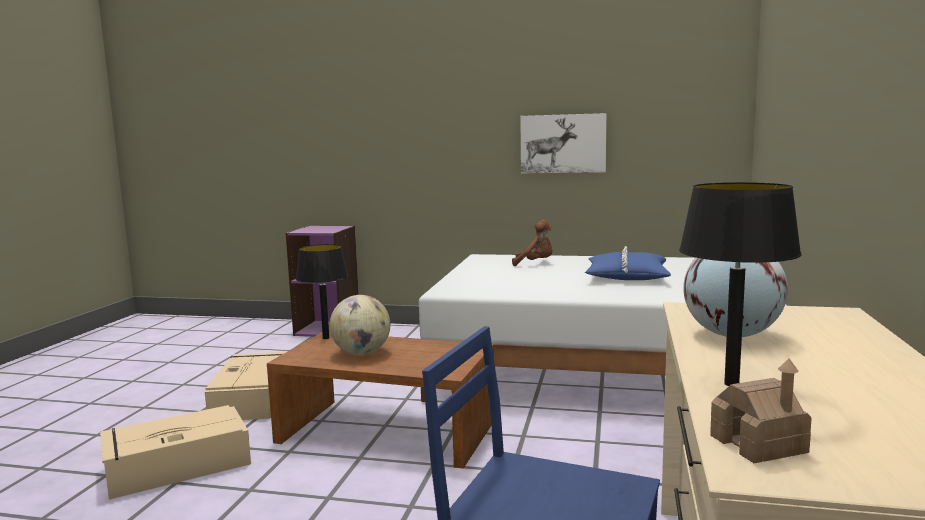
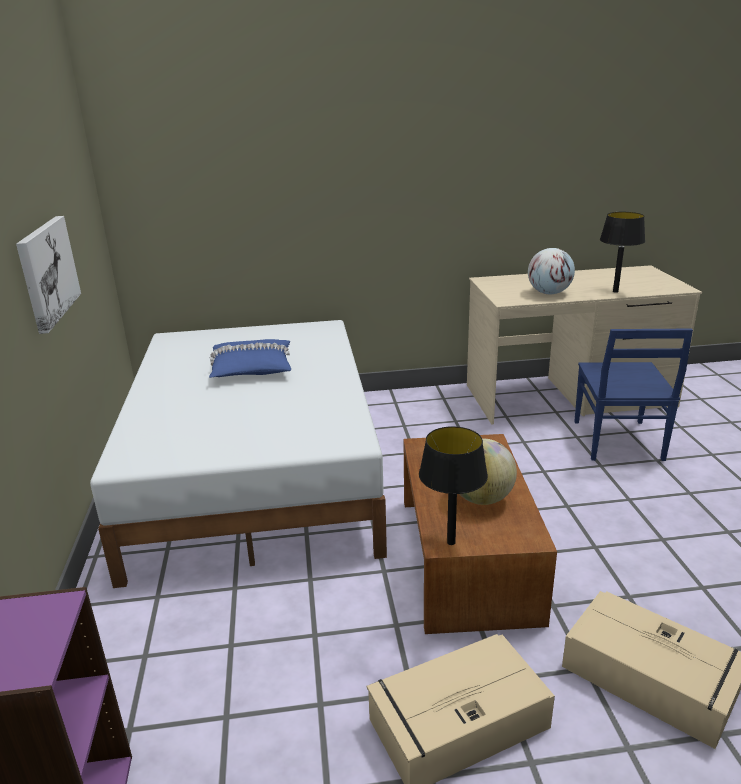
camera: 110 degrees left, 15 degrees up
brown plush toy [512,220,553,266] -> none
toy house [710,358,812,463] -> none

